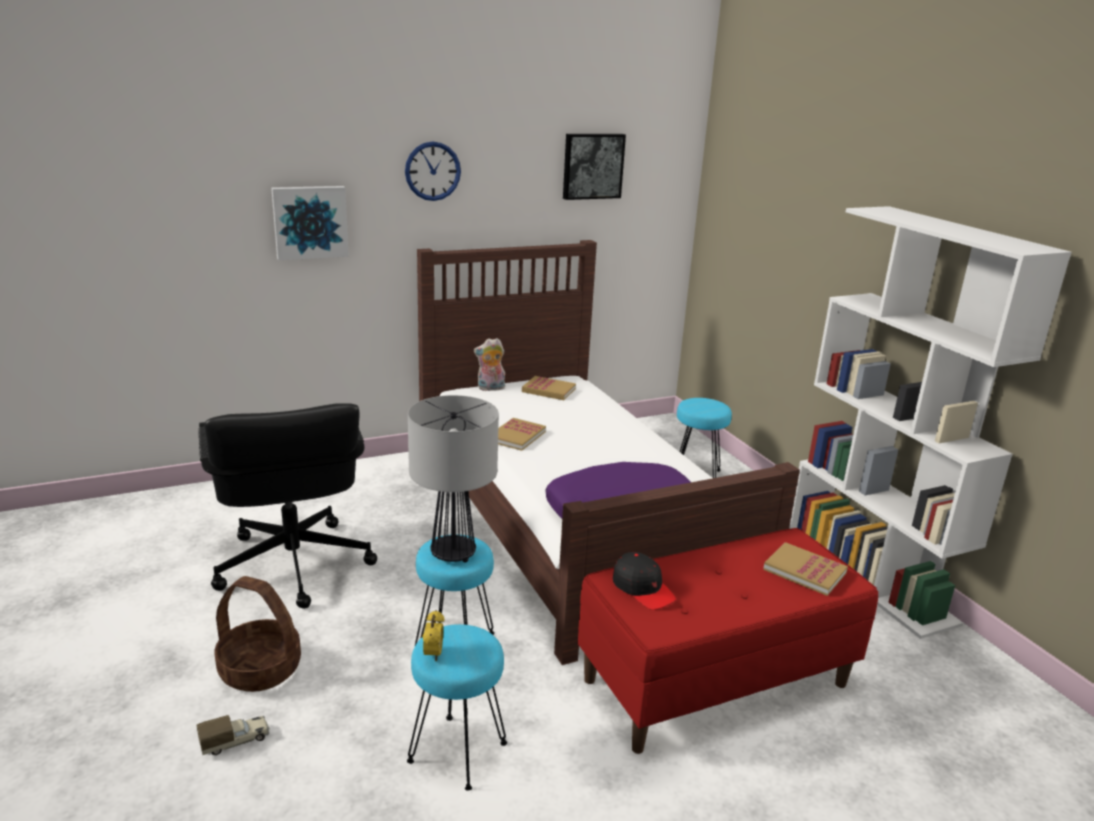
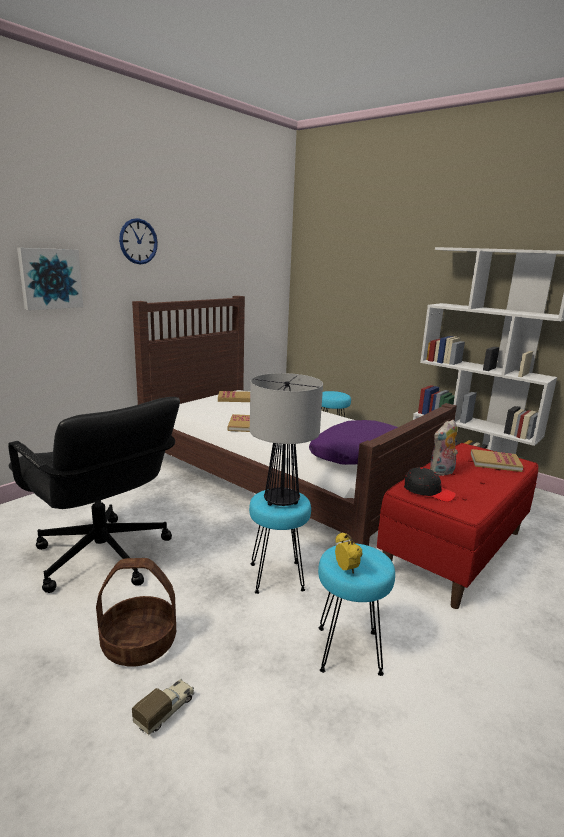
camera: 25 degrees left, 5 degrees down
plush toy [474,338,505,391] -> plush toy moved to [430,420,458,476]
picture [563,134,626,200] -> none

